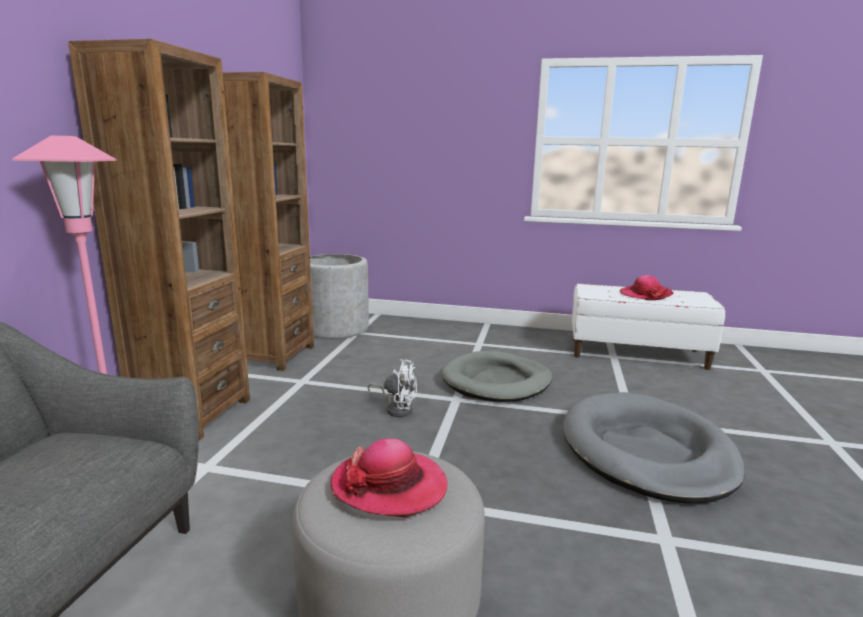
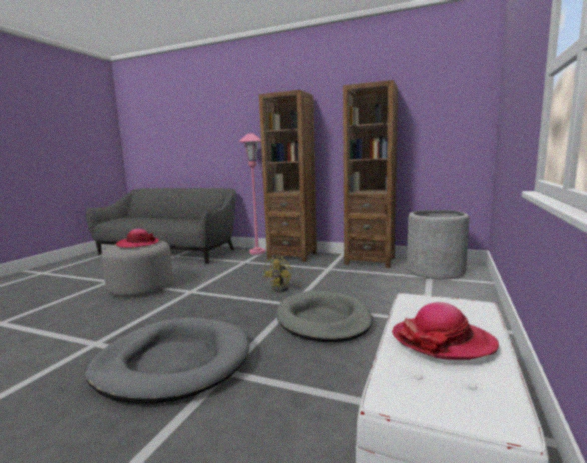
camera: 100 degrees right, 5 degrees down
white fan [368,359,417,417] -> yellow fan [263,256,305,292]

